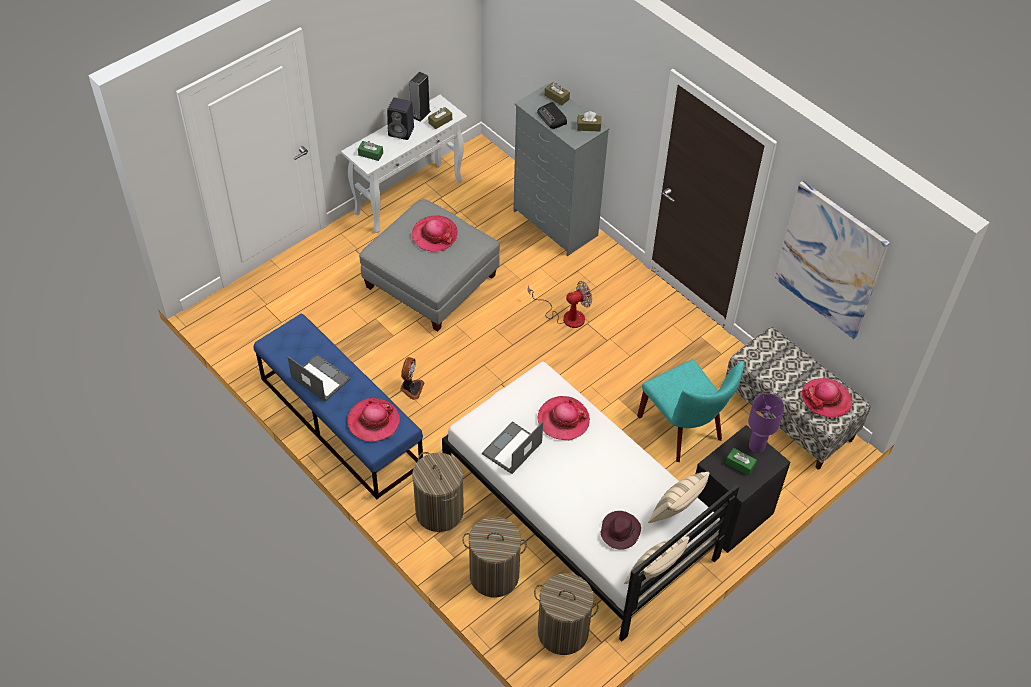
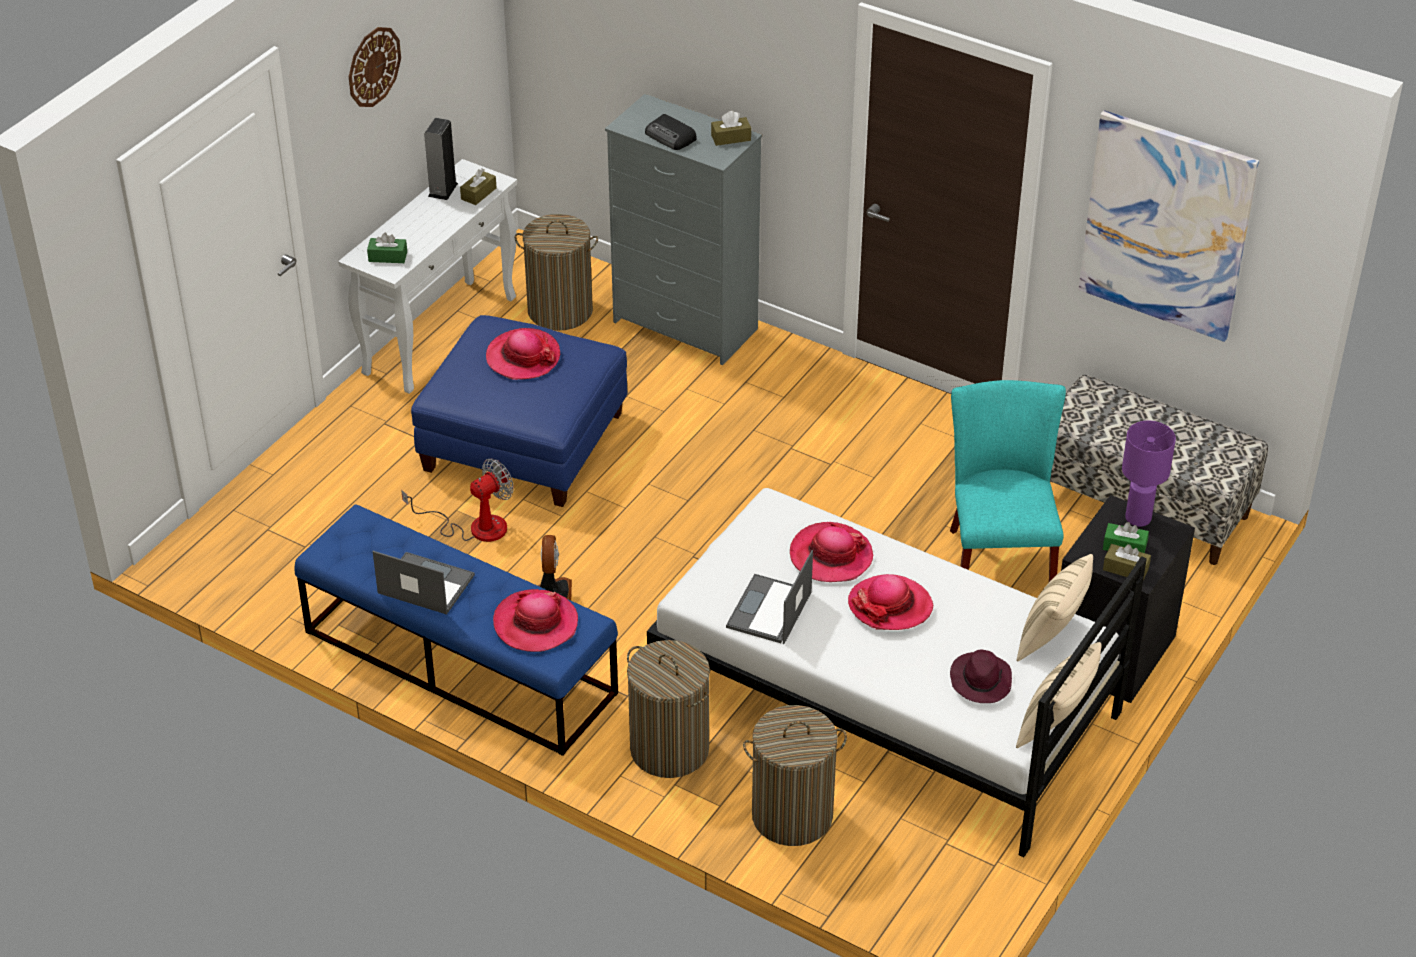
camera: 15 degrees left, 10 degrees down
grey ottoman [359,199,500,332] -> blue ottoman [411,315,628,507]
black speaker [387,97,414,140] -> none
fan [528,281,592,328] -> fan moved to [401,458,514,542]
laundry basket [534,573,598,655] -> laundry basket moved to [515,214,598,331]
brown tissue box [545,82,570,105] -> brown tissue box moved to [1103,544,1151,580]
turquoise chair [637,359,744,462] -> turquoise chair turned 135 degrees counterclockwise [950,380,1066,582]
hat [802,378,852,417] -> hat moved to [848,574,934,630]
none -> wall clock [349,27,401,107]

